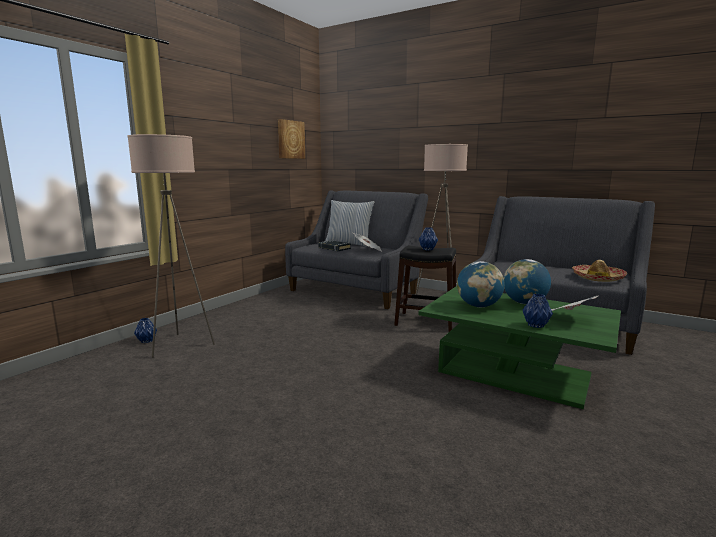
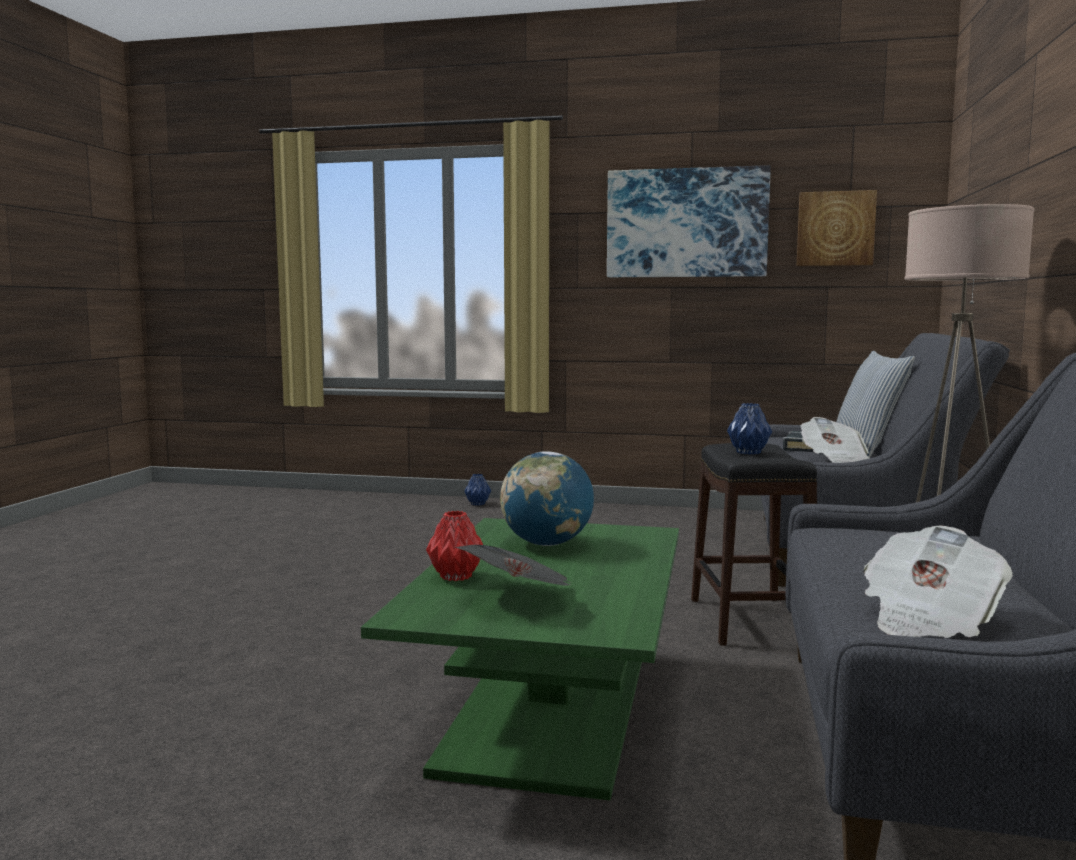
camera: 70 degrees right, 5 degrees down
beige floor lamp [127,134,215,358] -> none
globe [503,259,551,304] -> none
blue vase [522,294,553,328] -> red vase [426,511,483,581]
hat [572,260,627,282] -> newspaper [863,525,1013,638]
none -> picture [607,165,771,277]

